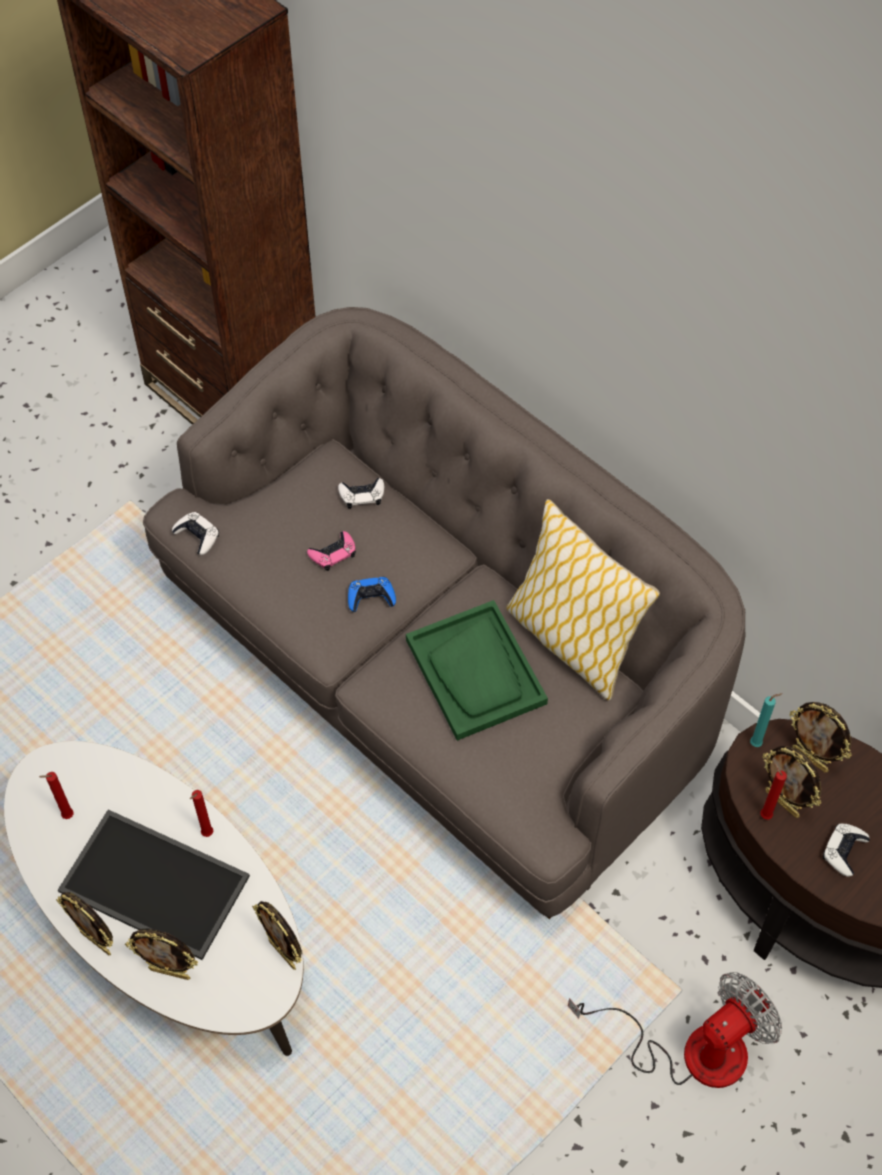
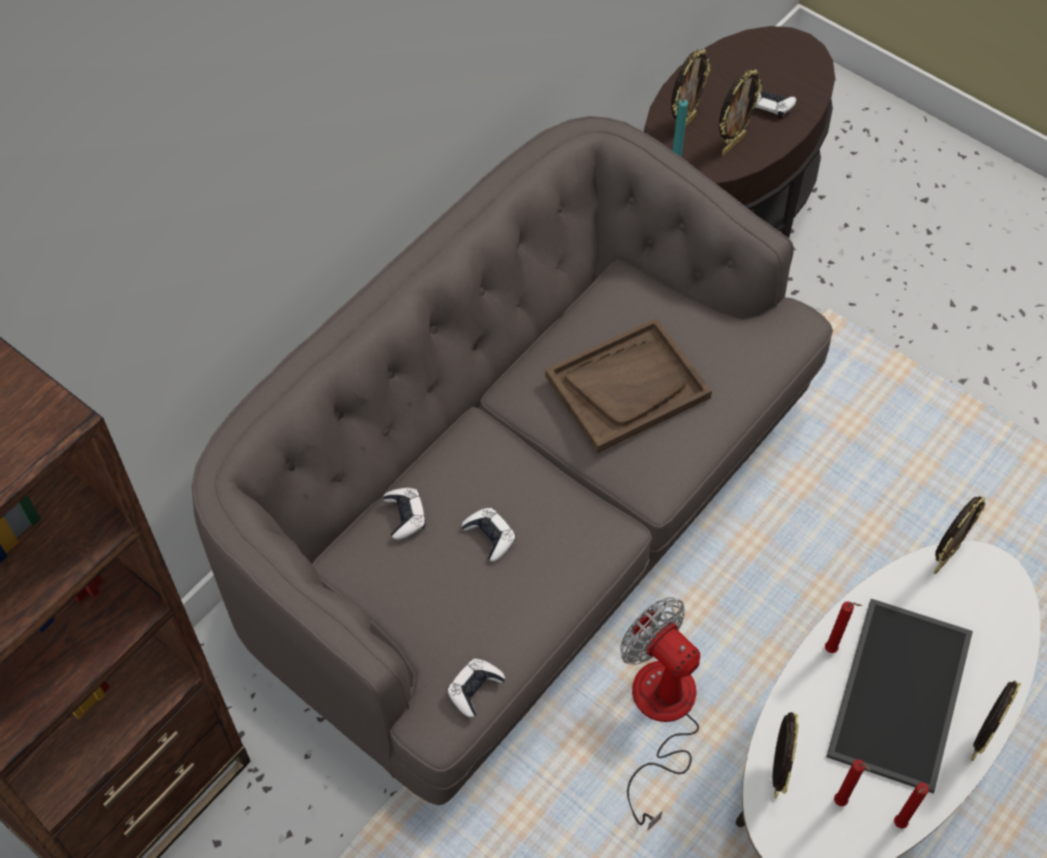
camera: 95 degrees left, 0 degrees up
picture frame [125,928,198,980] -> picture frame moved to [773,712,798,798]
pink game controller [307,531,356,571] -> white game controller [462,508,516,561]
blue game controller [348,577,396,612] -> none
green tray [406,600,548,741] -> brown tray [545,318,712,453]
pillow [506,499,660,700] -> none
fan [568,972,782,1088] -> fan moved to [620,597,700,831]
red candle [760,763,787,820] -> red candle moved to [894,782,929,829]

